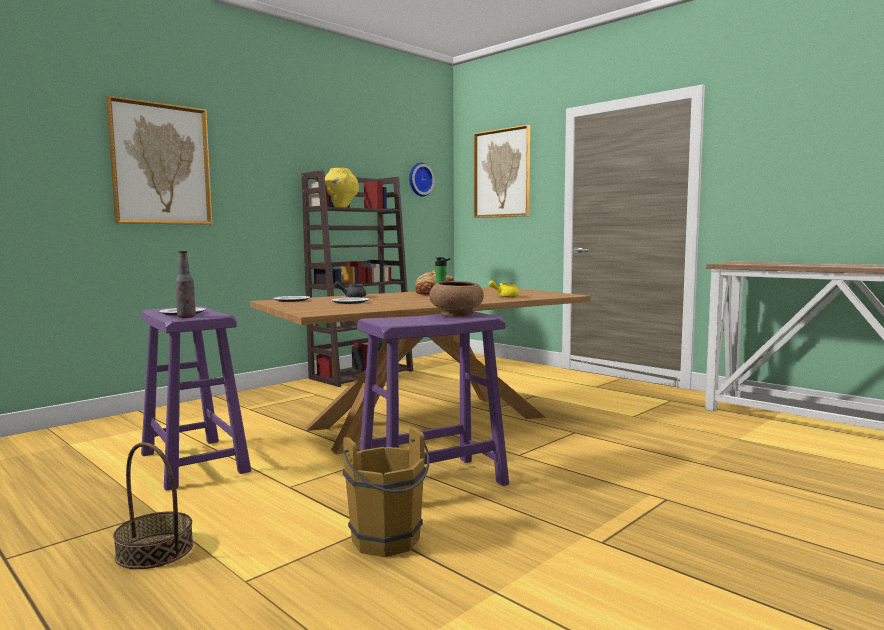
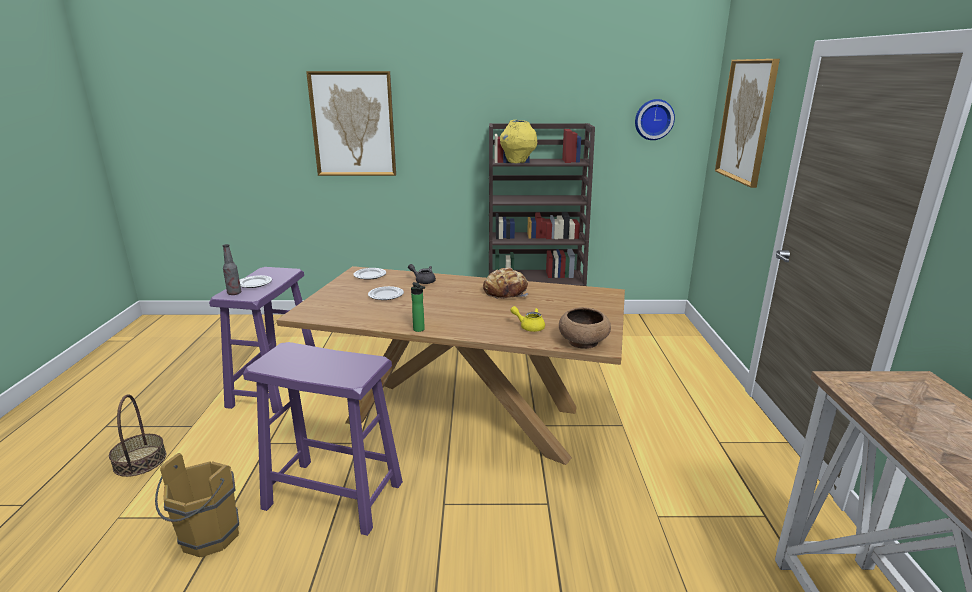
camera: 45 degrees right, 15 degrees up
brown bowl [429,281,484,317] -> brown bowl moved to [559,307,611,349]

